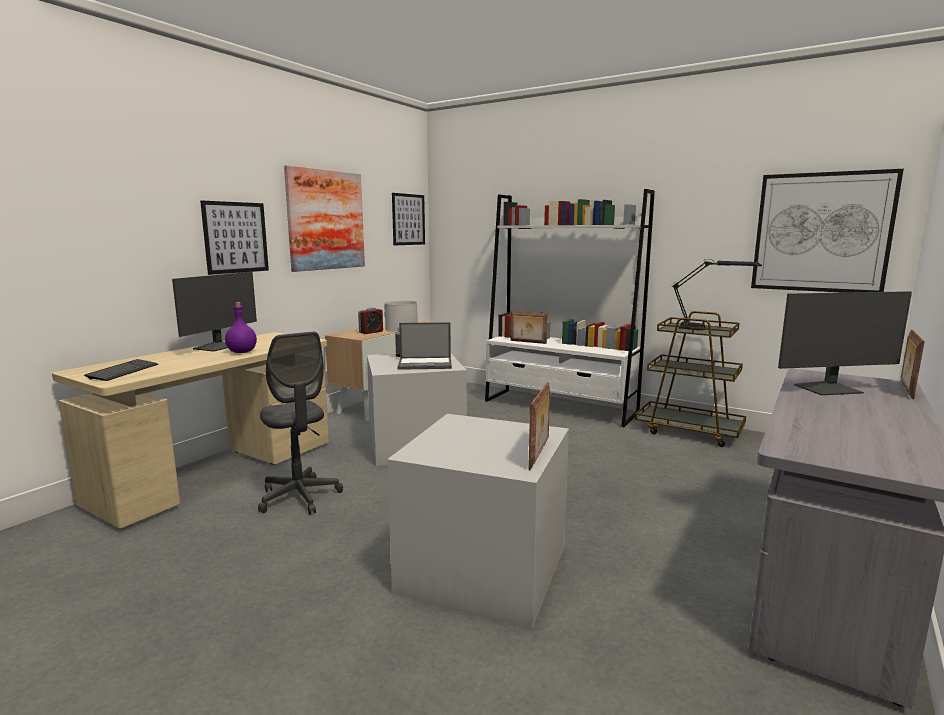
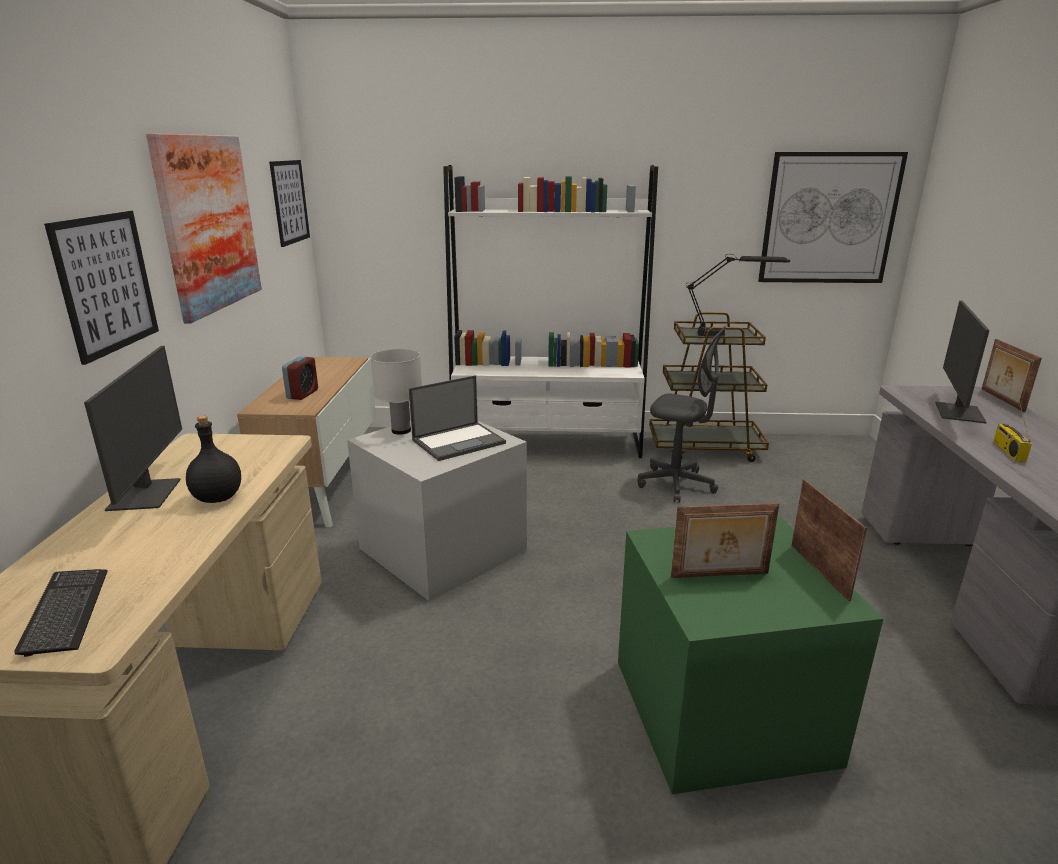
camera: 30 degrees left, 10 degrees up
purple bottle [225,302,257,353] -> black bottle [186,416,241,503]
grey office chair [258,332,343,515] -> grey office chair moved to [638,326,726,503]
grey storage box [387,414,569,629] -> green storage box [618,517,883,794]
picture frame [510,311,548,344] -> picture frame moved to [671,503,779,578]
monitor [778,291,912,395] -> monitor turned 150 degrees clockwise [935,300,990,423]
none -> radio [993,399,1032,462]

